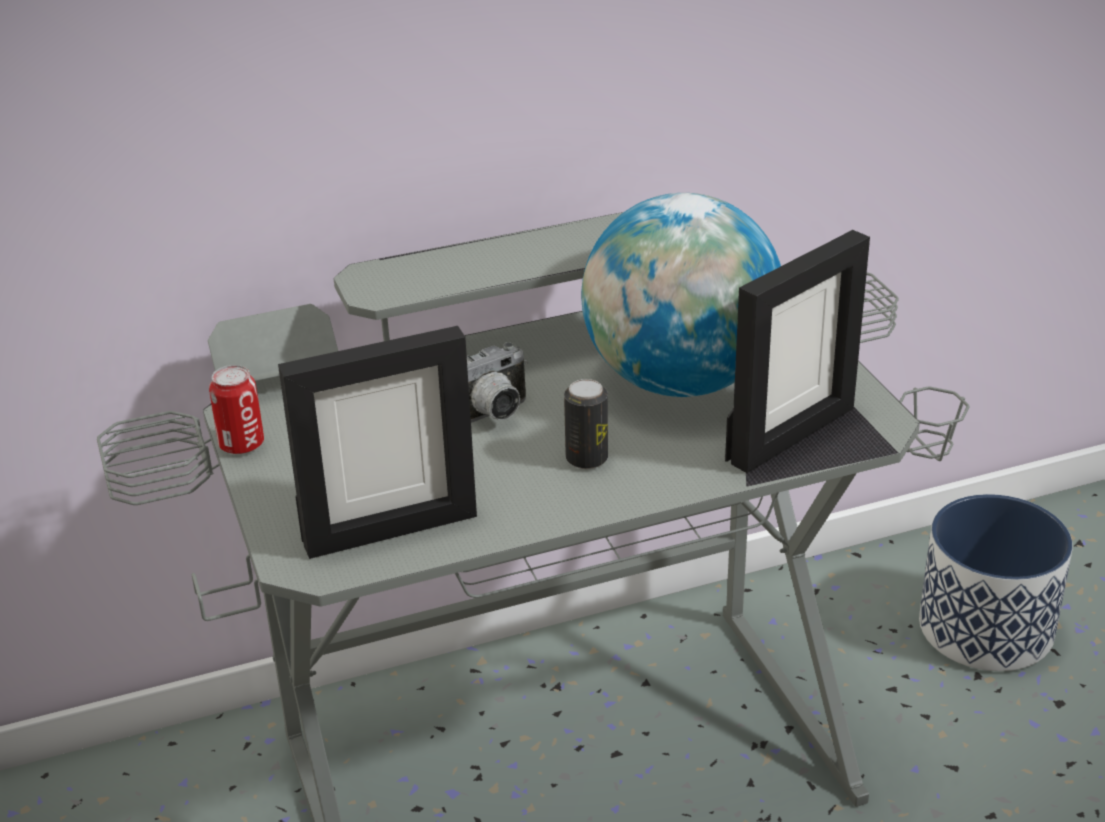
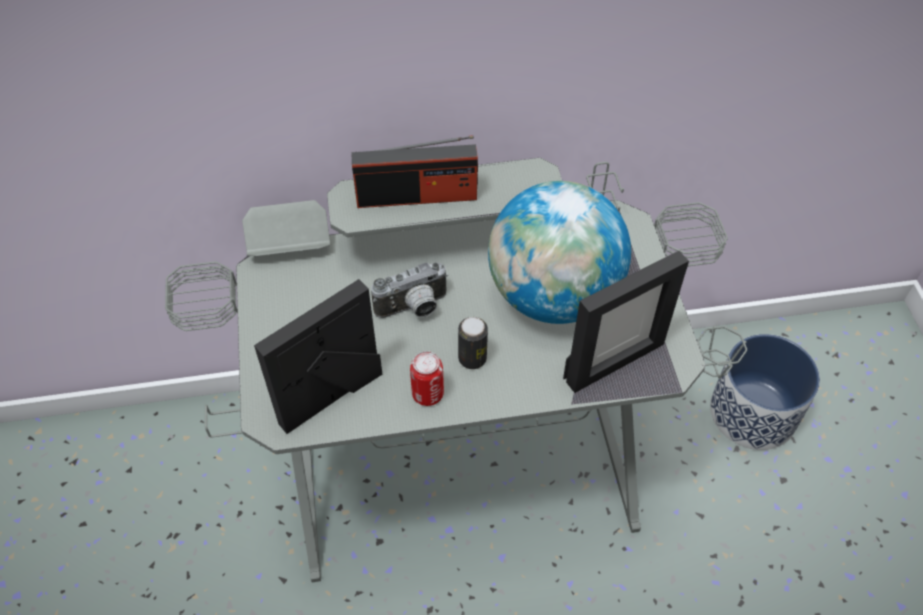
camera: 10 degrees right, 20 degrees up
can [209,365,264,454] -> can moved to [410,351,444,406]
picture frame [278,326,477,559] -> picture frame turned 150 degrees clockwise [254,279,382,434]
none -> radio [351,135,478,208]

